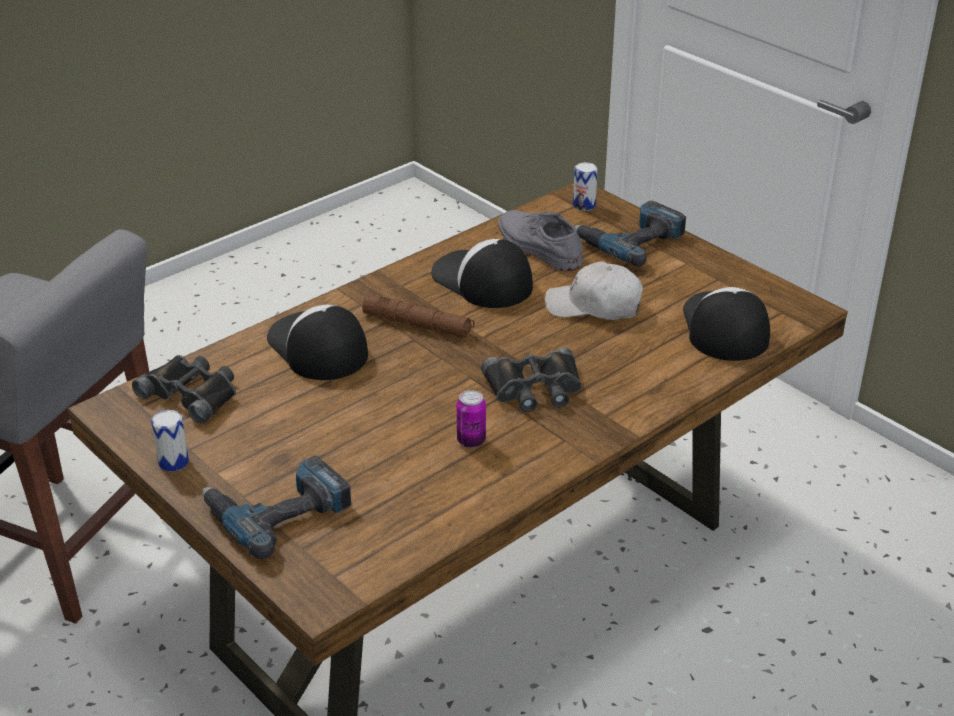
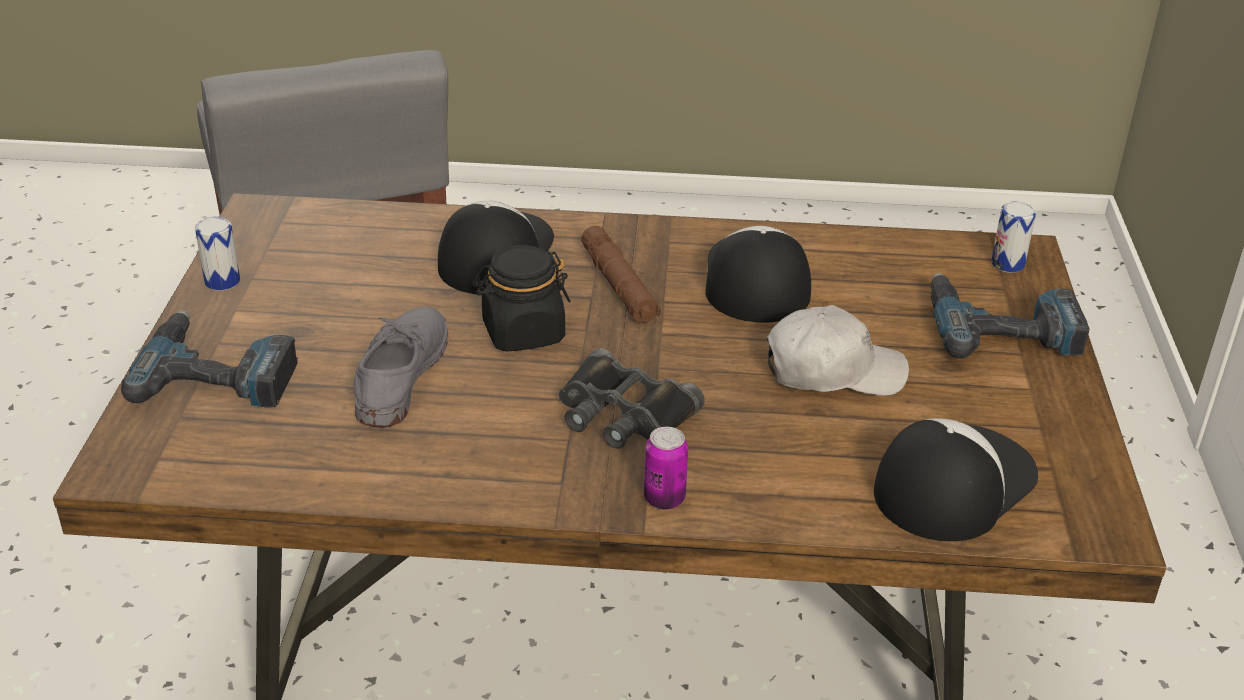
camera: 45 degrees right, 0 degrees up
black binoculars [132,355,236,424] -> none
can [457,390,486,448] -> can moved to [644,427,688,510]
grey shoe [498,210,583,271] -> grey shoe moved to [354,307,448,428]
white cap [545,261,643,320] -> white cap turned 120 degrees clockwise [767,305,909,396]
none -> black jar [472,245,571,352]

